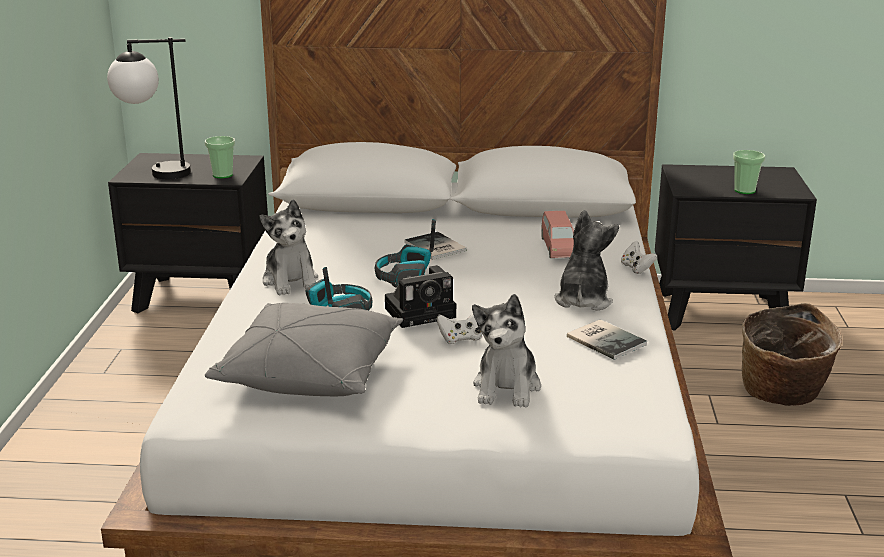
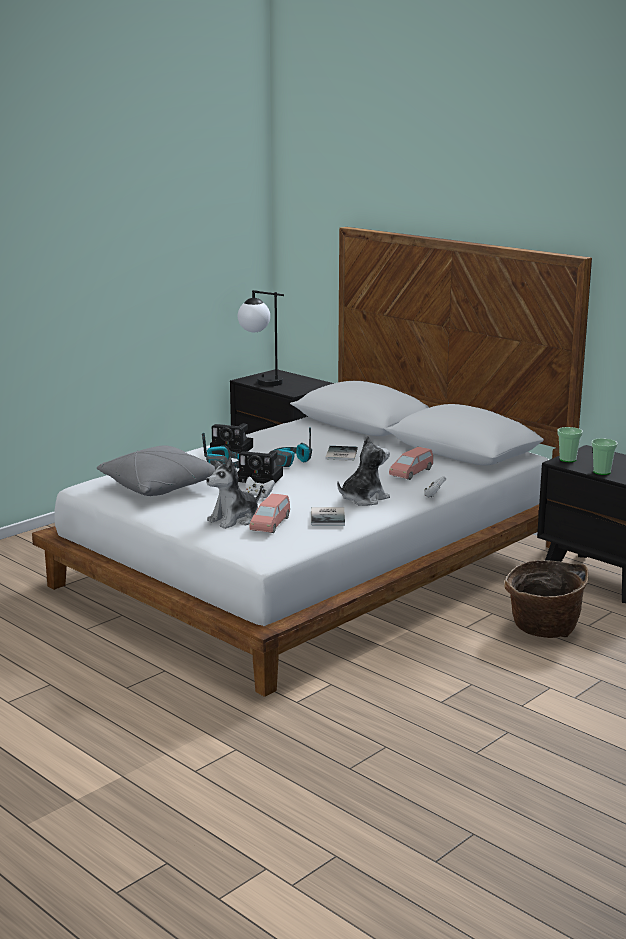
camera: 40 degrees right, 5 degrees down
cup [205,136,235,178] -> cup moved to [557,427,583,462]
plush toy [260,199,318,295] -> camera [210,424,253,453]
none -> pink toy car [249,494,290,533]

